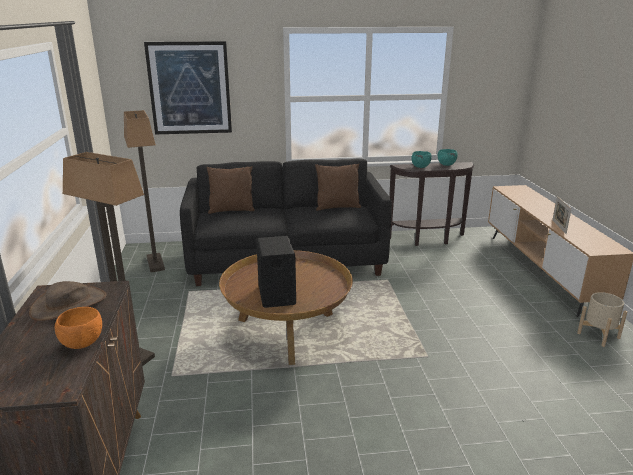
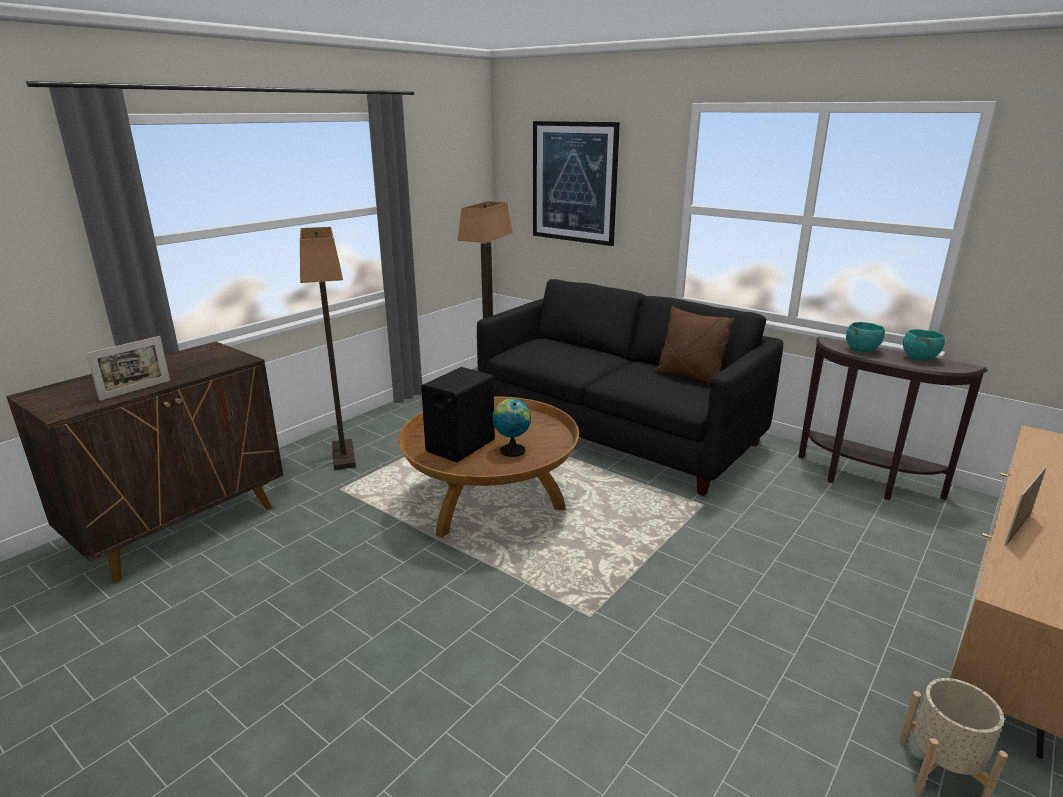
camera: 45 degrees right, 0 degrees up
brown hat [29,281,106,321] -> none
orange bowl [55,307,102,349] -> picture frame [86,336,170,401]
brown pillow [207,166,255,214] -> none
none -> globe [492,399,531,457]

